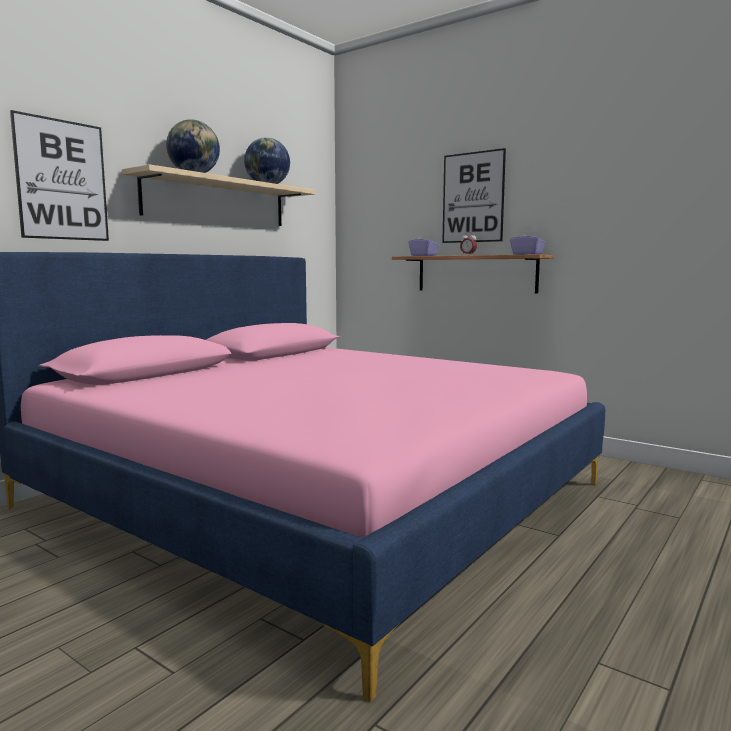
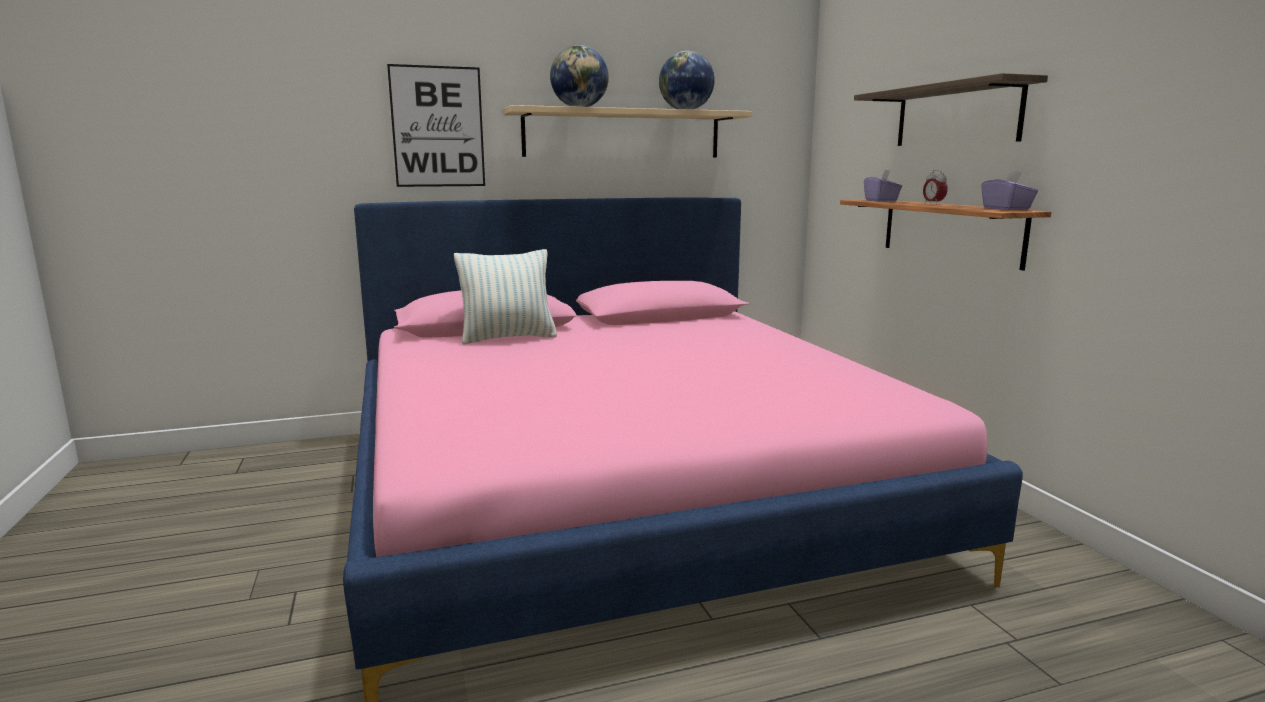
camera: 35 degrees right, 5 degrees up
picture [442,148,506,243] -> shelf [854,73,1048,146]
none -> pillow [454,249,557,345]

